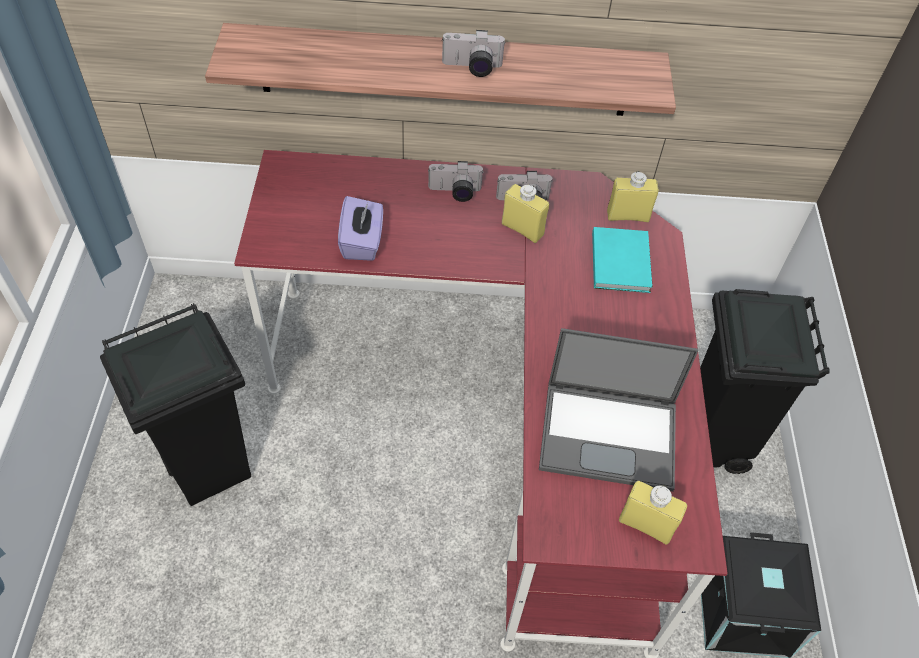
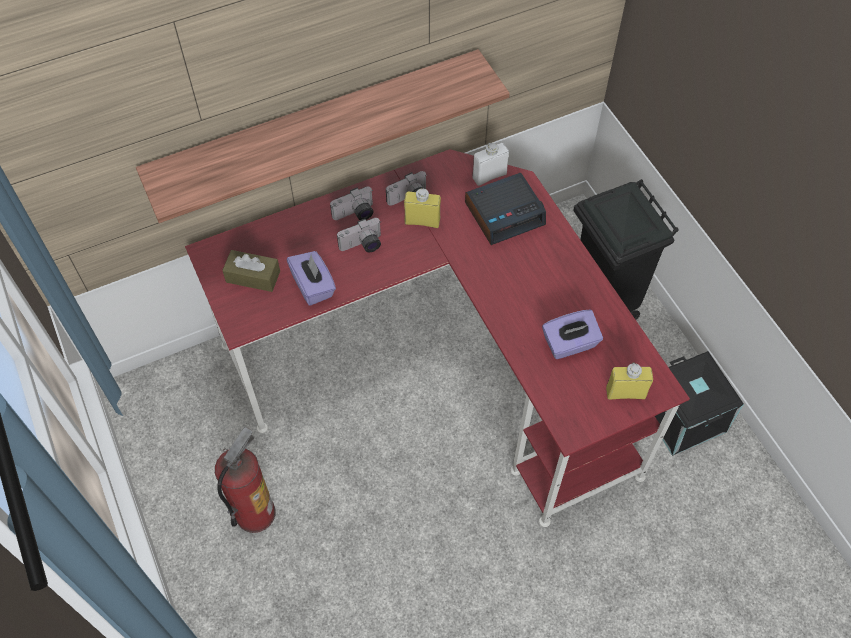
camera: 25 degrees left, 5 degrees up
black trash can [100,303,251,506] -> fire extinguisher [215,427,276,533]
camera [442,30,506,77] -> camera moved to [337,218,381,252]
laptop [539,328,699,492] -> purple tissue box [542,310,603,359]
turquoise book [592,227,653,293] -> alarm clock [465,172,546,245]
yellow bottle [607,171,659,222] -> white bottle [472,143,509,186]
none -> brown tissue box [222,250,280,292]

